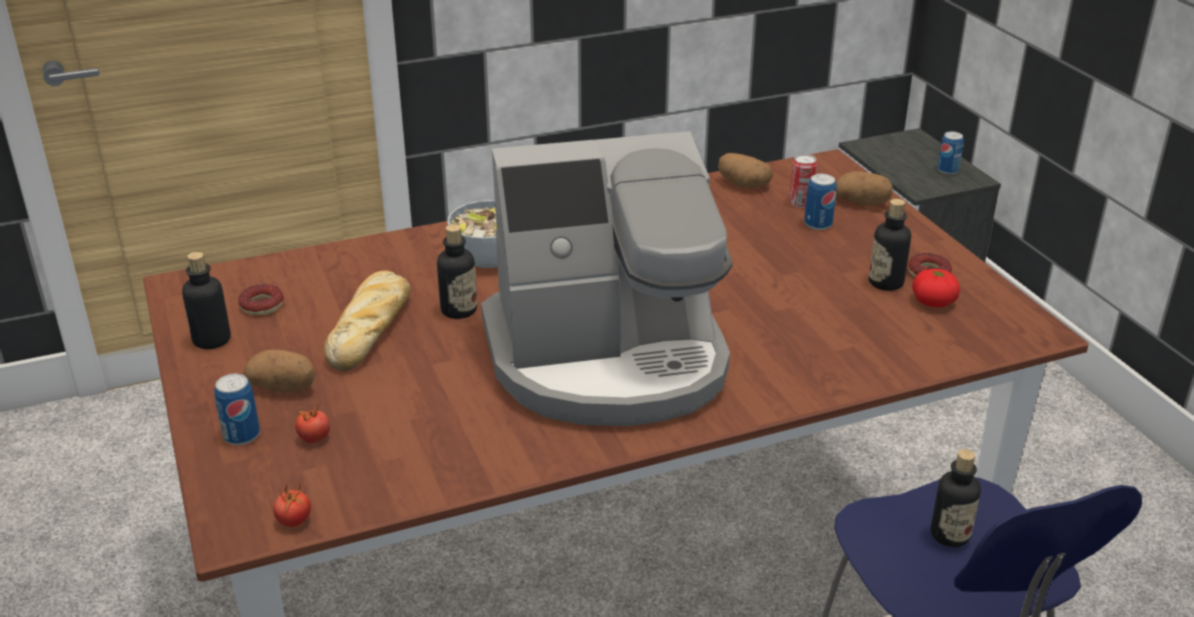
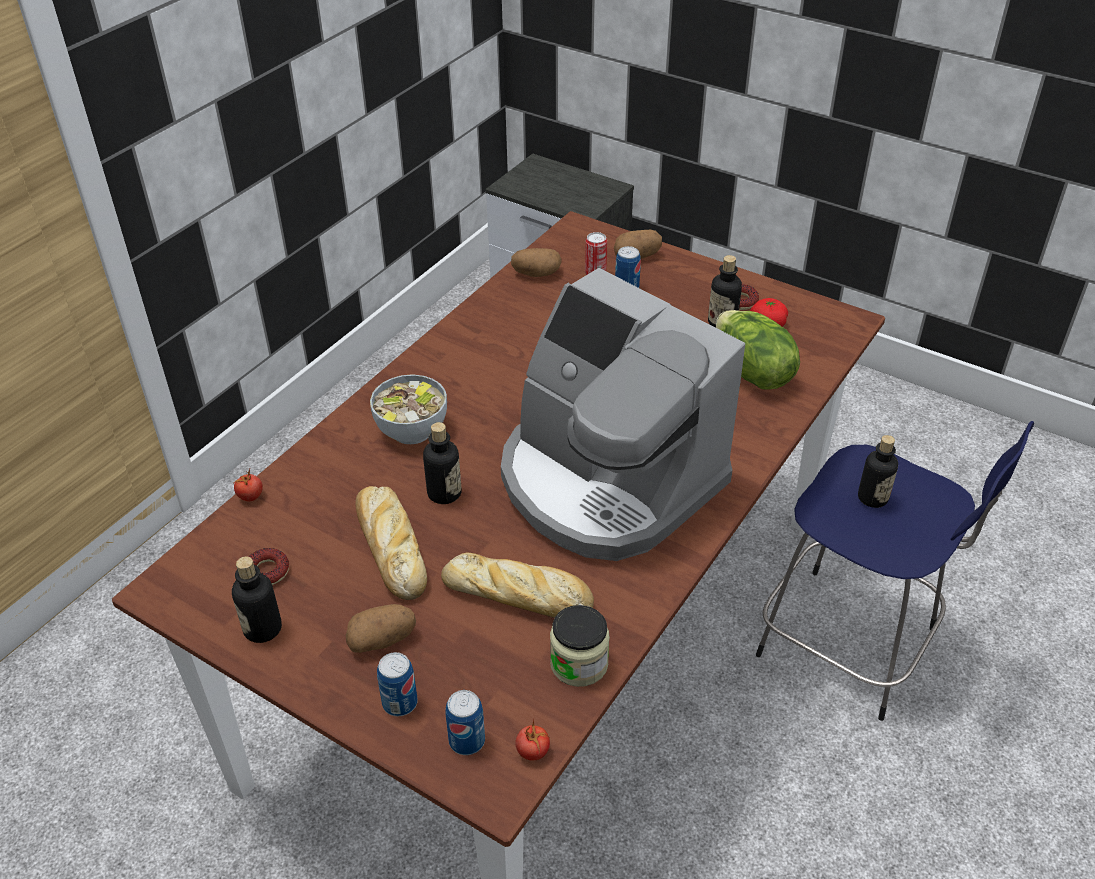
camera: 35 degrees left, 10 degrees up
tomato [295,404,330,443] -> tomato moved to [233,469,263,501]
coffee machine [481,131,733,426] -> coffee machine turned 90 degrees clockwise [501,268,745,561]
can [937,132,964,174] -> can moved to [445,690,485,755]
none -> bread [441,553,594,618]
none -> jar [550,605,610,687]
none -> lettuce [716,310,800,390]

